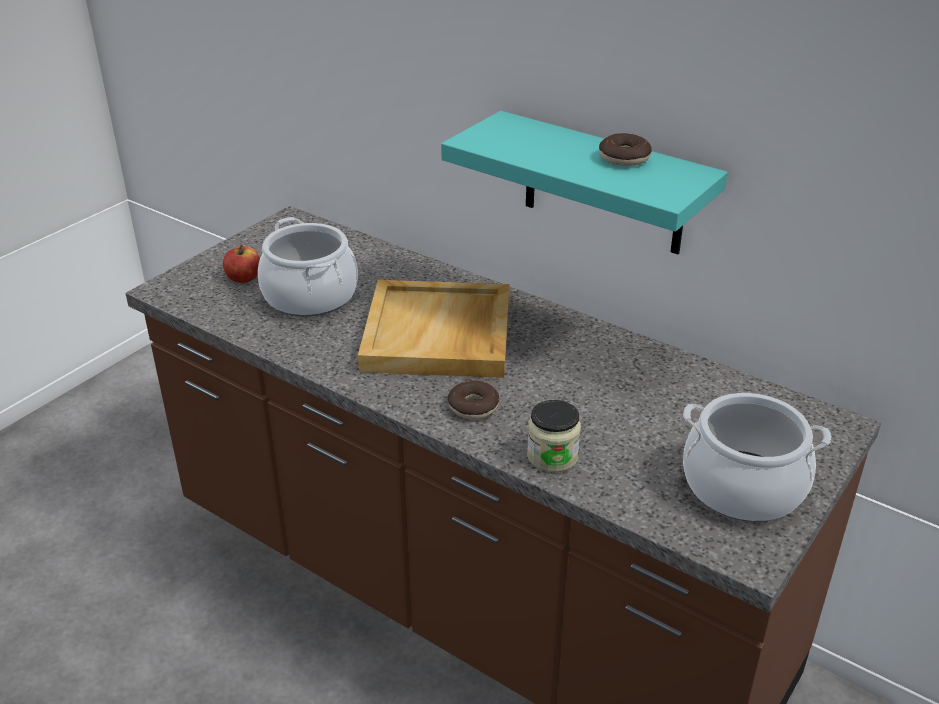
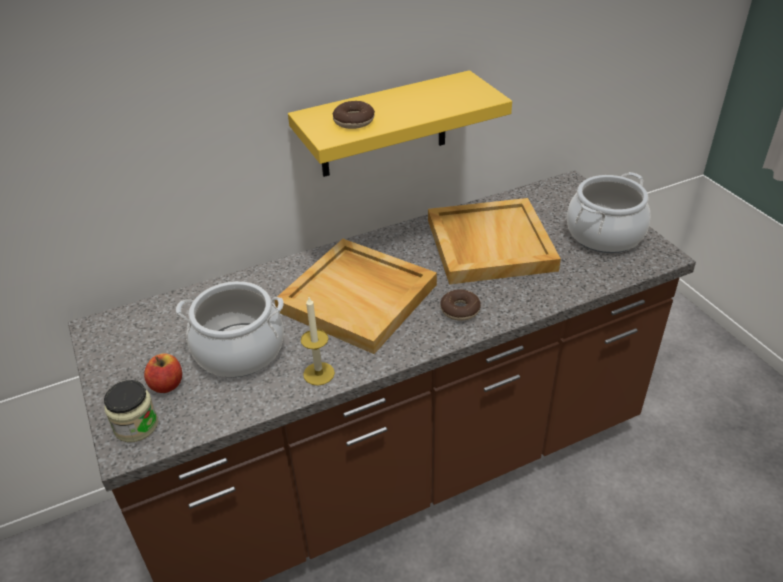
camera: 60 degrees left, 5 degrees up
turquoise shelf [441,111,728,254] -> yellow shelf [288,70,512,177]
jar [527,400,581,472] -> jar moved to [104,380,158,442]
donut [599,133,652,166] -> donut moved to [333,101,375,129]
none -> candle [301,297,335,386]
none -> beige tray [428,198,561,284]

